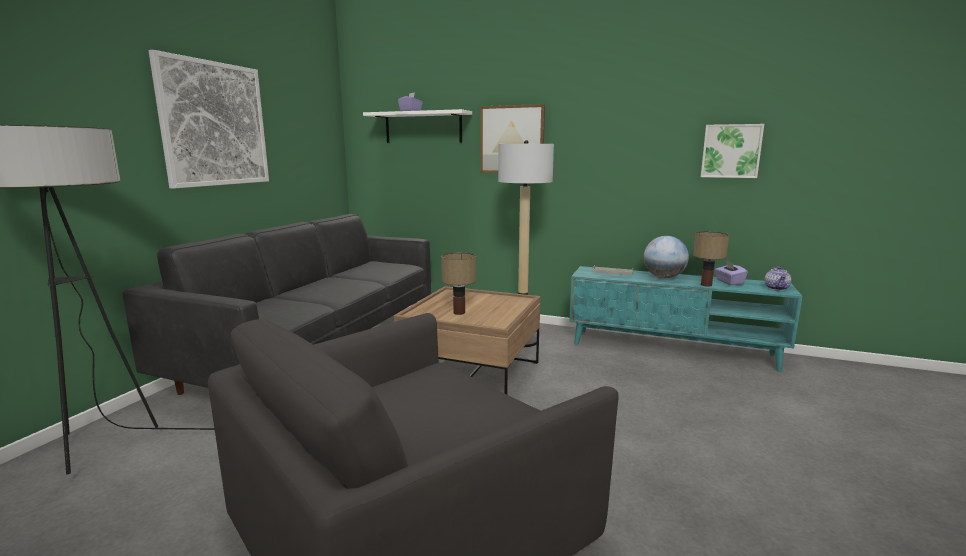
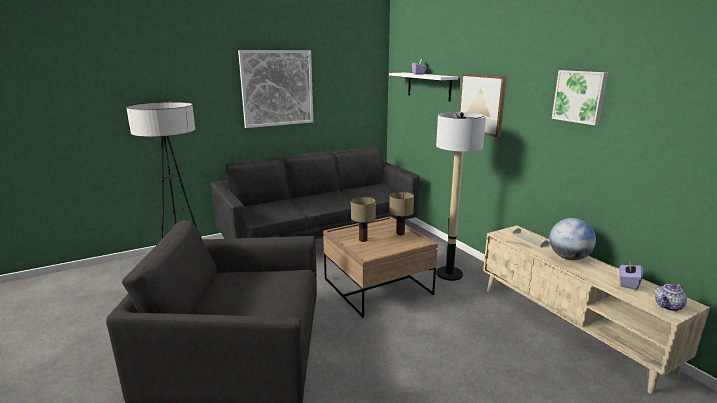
camera: 40 degrees right, 5 degrees up
turquoise tv stand [569,266,803,372] -> beige tv stand [483,226,710,394]
table lamp [693,231,729,287] -> table lamp moved to [389,191,414,235]
picture [701,124,764,178] -> picture moved to [552,70,608,125]

